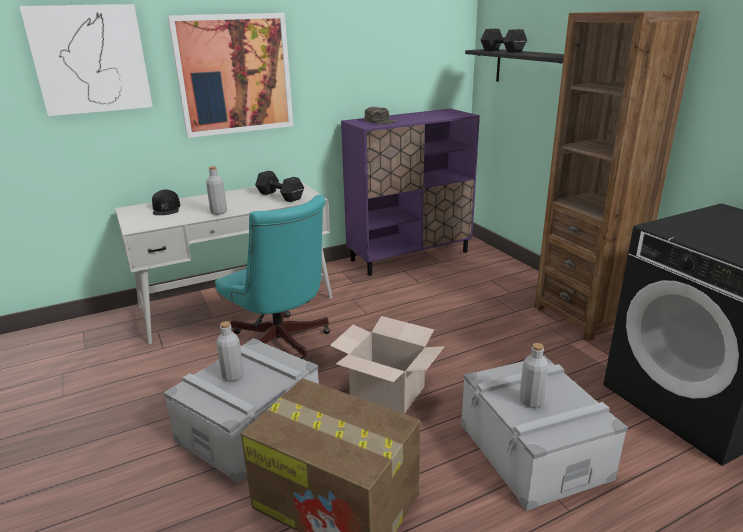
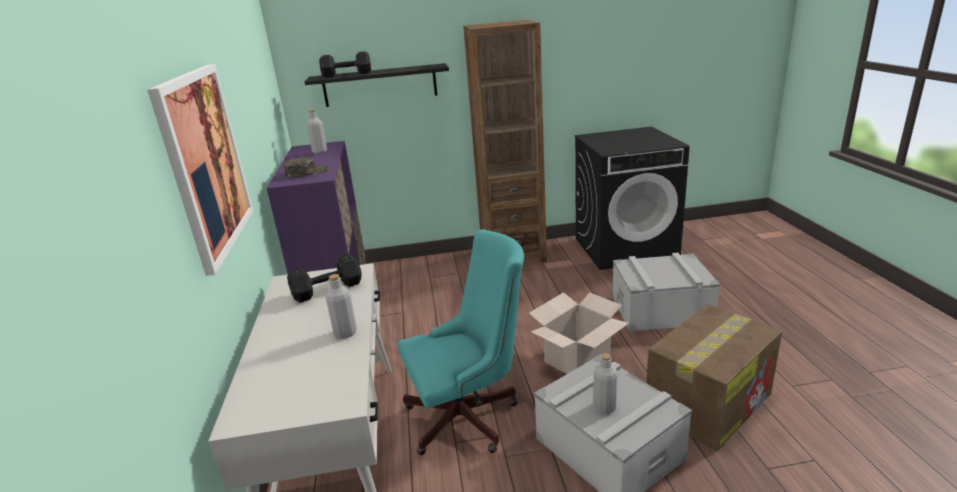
camera: 70 degrees left, 0 degrees up
picture [19,4,153,116] -> none
black cap [152,189,181,215] -> none
grey bottle [519,343,549,408] -> grey bottle moved to [307,109,327,154]

